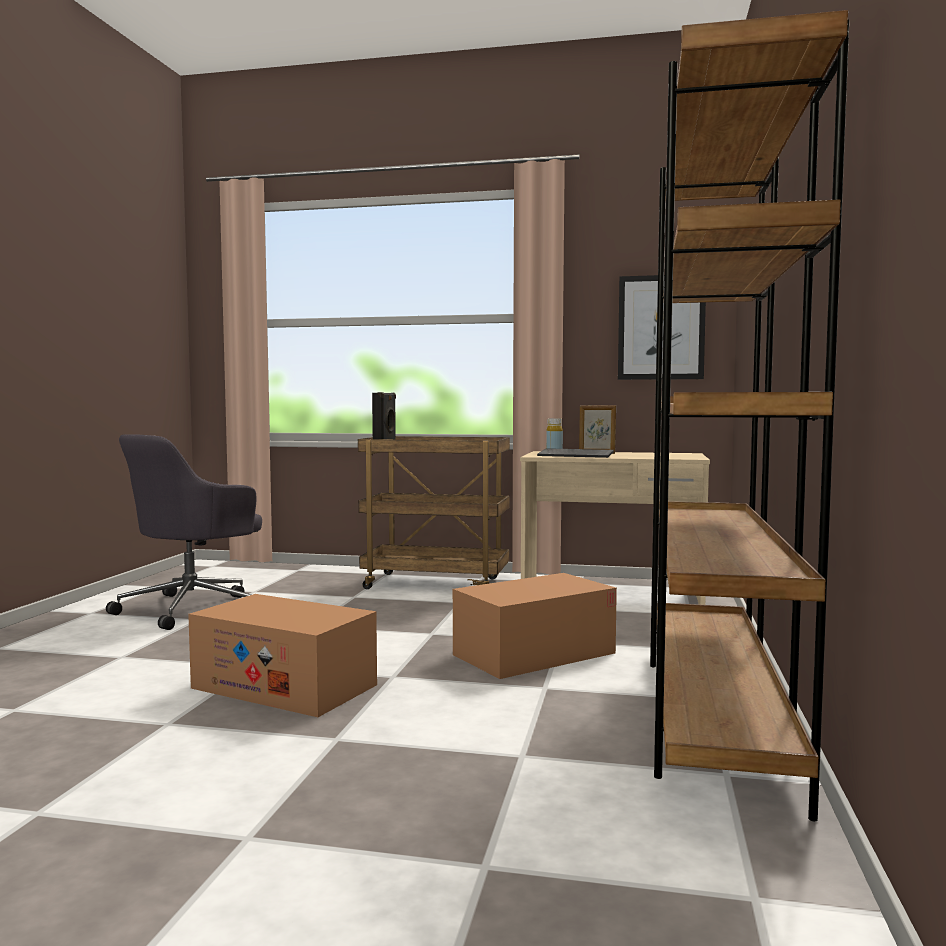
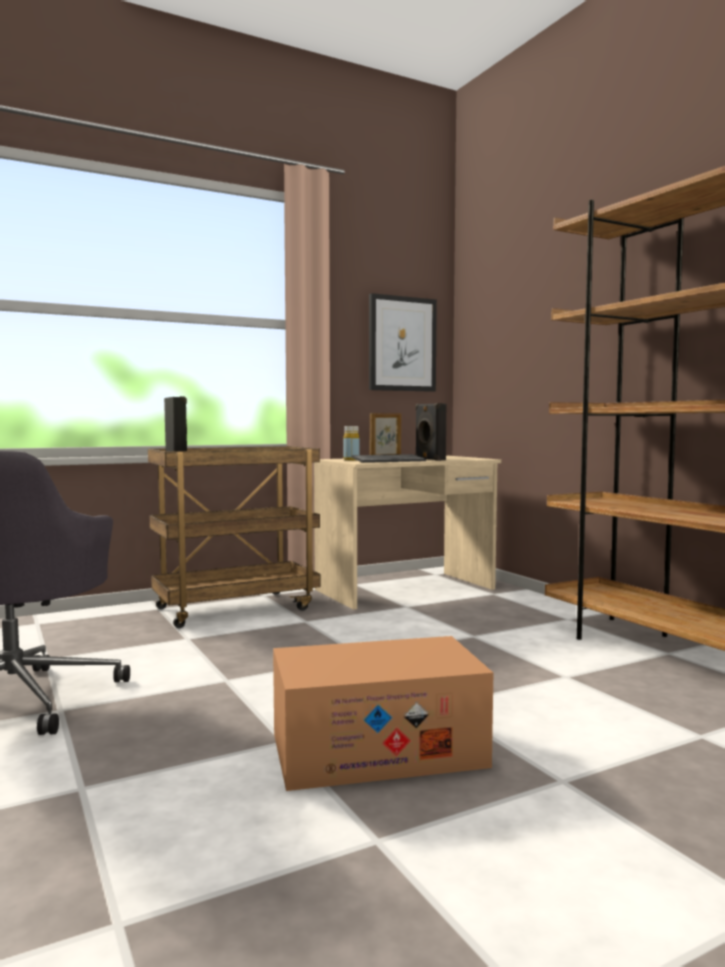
camera: 40 degrees left, 0 degrees up
cardboard box [453,573,617,679] -> none
none -> black speaker [415,403,446,461]

